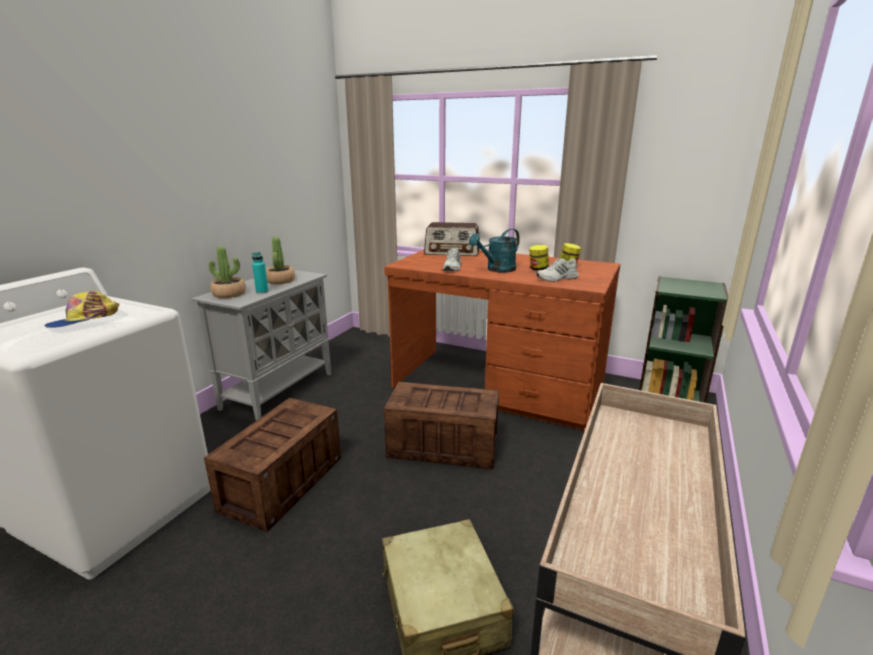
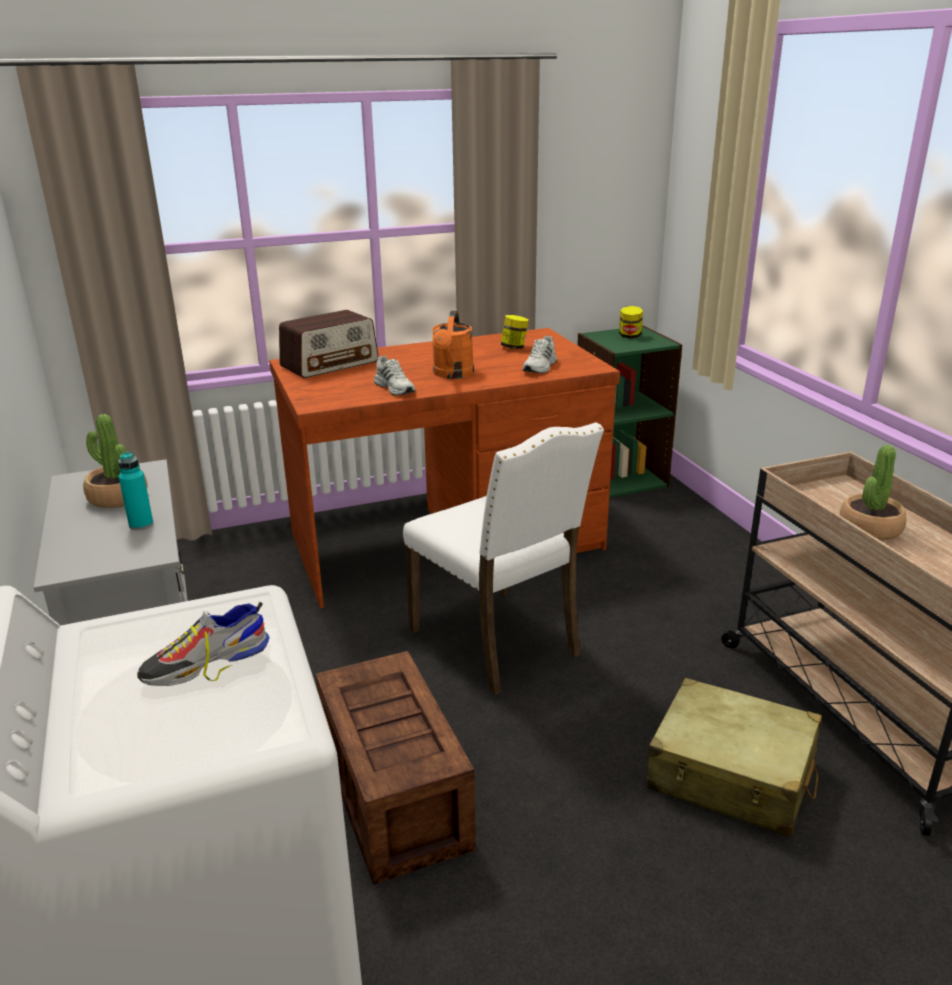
camera: 45 degrees left, 5 degrees up
cap [45,291,120,328] -> shoe [137,602,270,686]
potted plant [209,246,246,298] -> potted plant moved to [840,445,907,541]
crate [384,382,499,469] -> white chair [403,422,604,695]
turquoise watering can [469,229,520,273] -> orange watering can [432,311,474,379]
jar [529,245,549,270] -> jar moved to [619,306,643,338]

